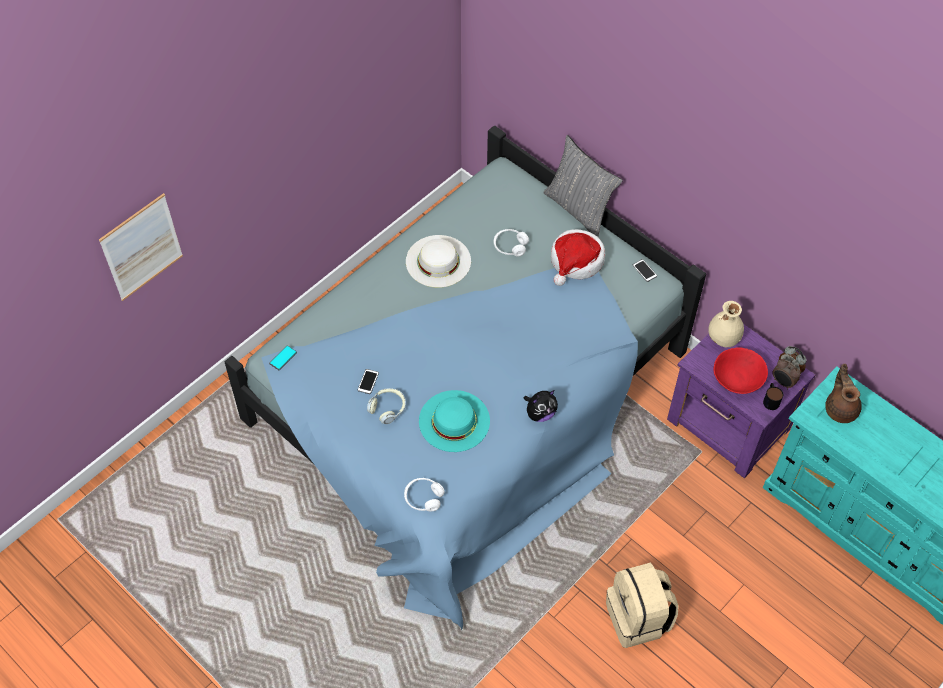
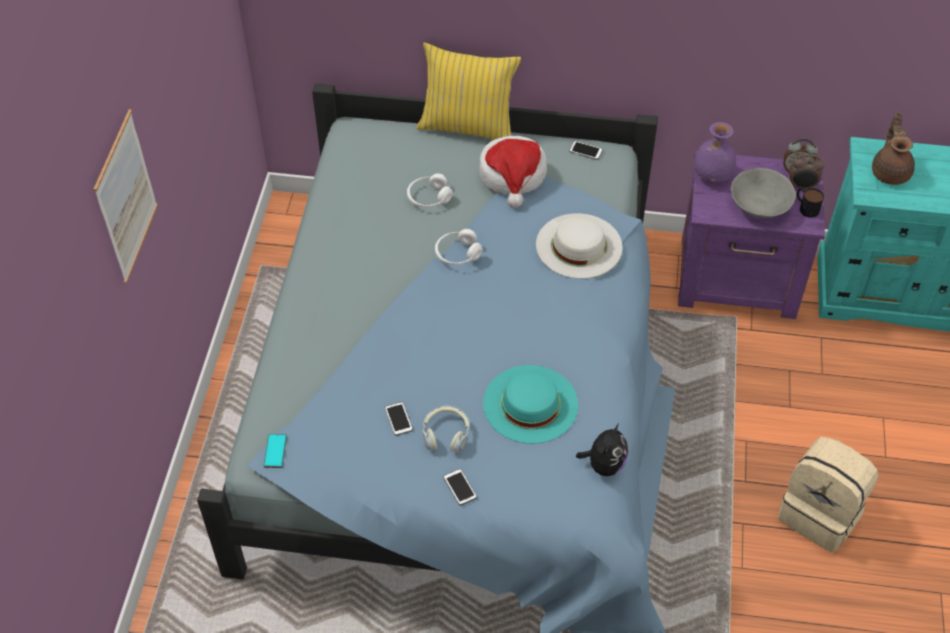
camera: 35 degrees left, 5 degrees down
picture [99,193,183,301] -> picture moved to [94,109,158,284]
white headphones [404,478,445,512] -> white headphones moved to [435,229,483,265]
white hat [406,235,471,288] -> white hat moved to [536,213,622,279]
plush toy [523,390,558,422] -> plush toy moved to [576,423,628,476]
grey pillow [543,135,623,237] -> yellow pillow [417,42,521,140]
beige vase [708,301,744,347] -> purple vase [694,122,736,182]
red bowl [713,347,768,394] -> grey bowl [731,168,796,218]
brown teapot [825,364,862,423] -> brown teapot turned 45 degrees clockwise [872,112,915,185]
none -> phone [443,469,477,505]

